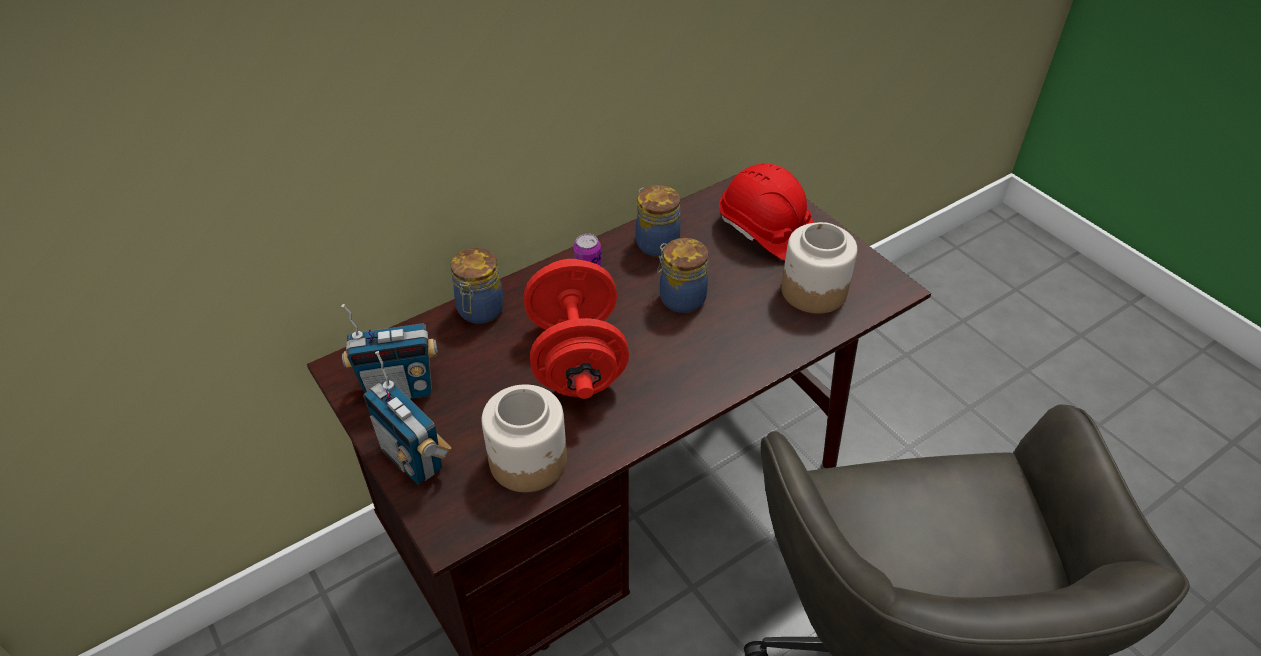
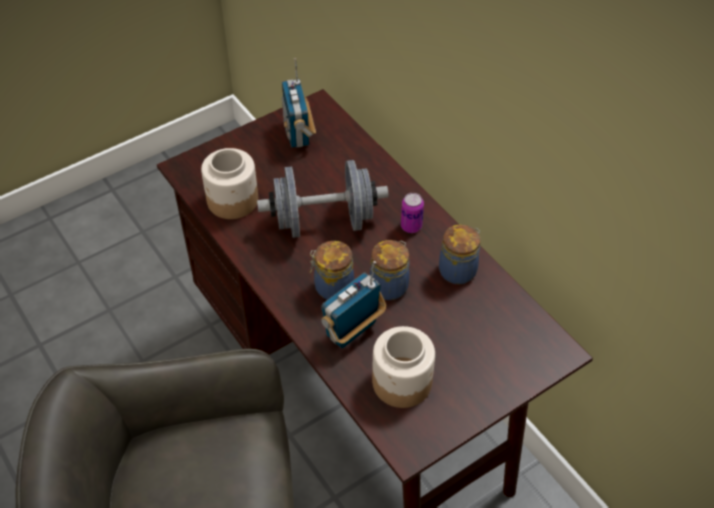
camera: 90 degrees right, 5 degrees up
radio [363,351,451,485] -> radio moved to [321,261,386,348]
jar [451,248,504,324] -> jar moved to [310,241,354,300]
red dumbbell [524,259,629,399] -> grey dumbbell [257,160,388,238]
red hard hat [719,163,814,261] -> none

